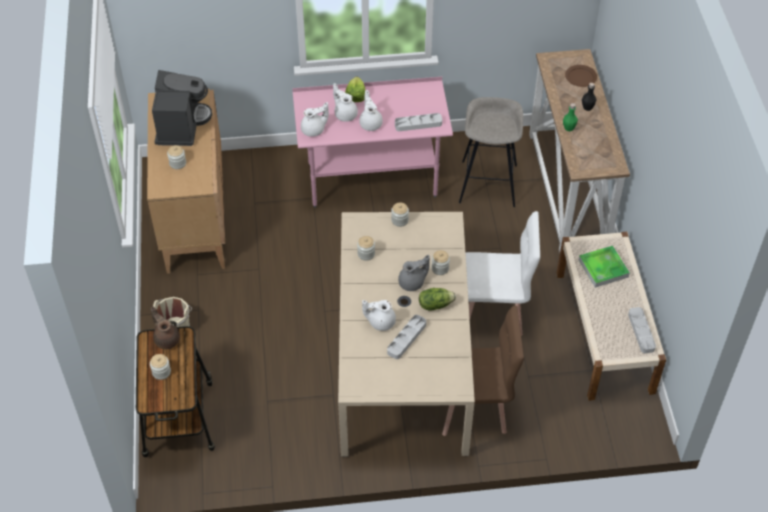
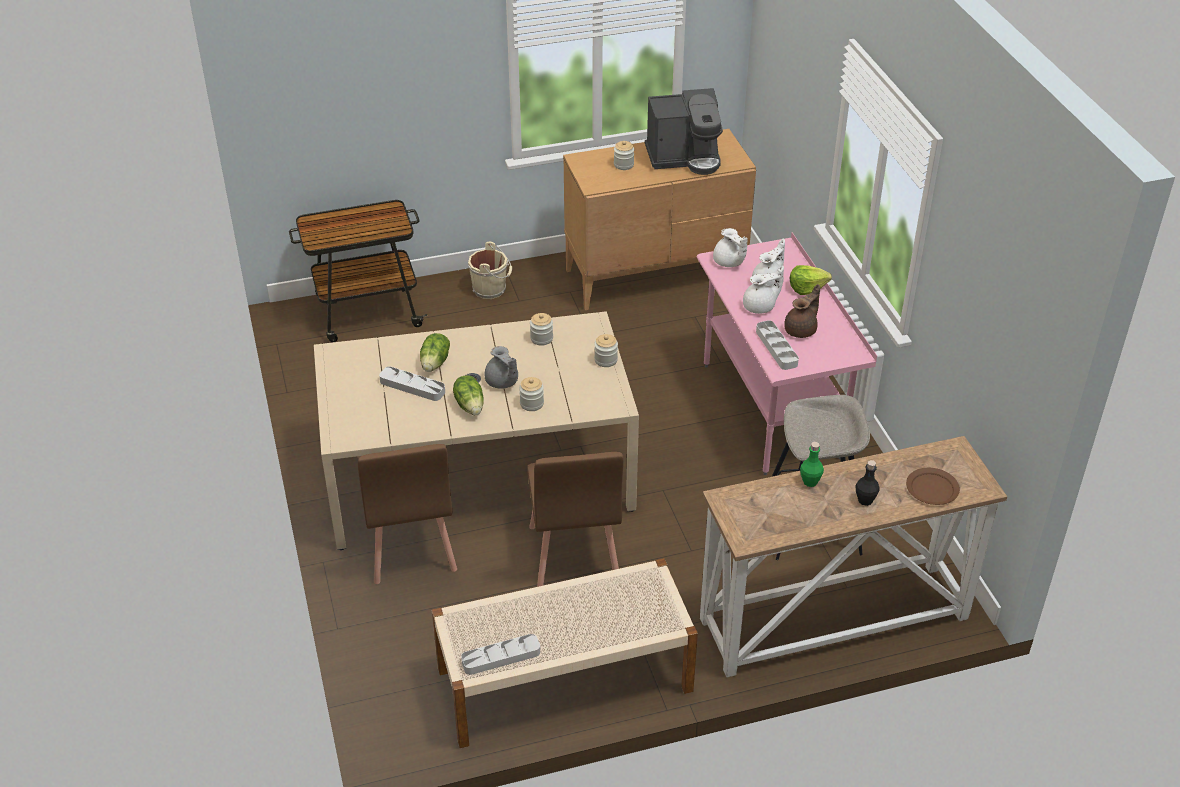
camera: 80 degrees right, 10 degrees down
jar [150,354,171,380] -> none
brown teapot [151,307,180,349] -> brown teapot moved to [784,284,820,338]
white teapot [362,300,396,331] -> lettuce [420,333,450,372]
white chair [466,211,540,336] -> brown chair [527,452,624,587]
tray [579,246,630,288] -> none

